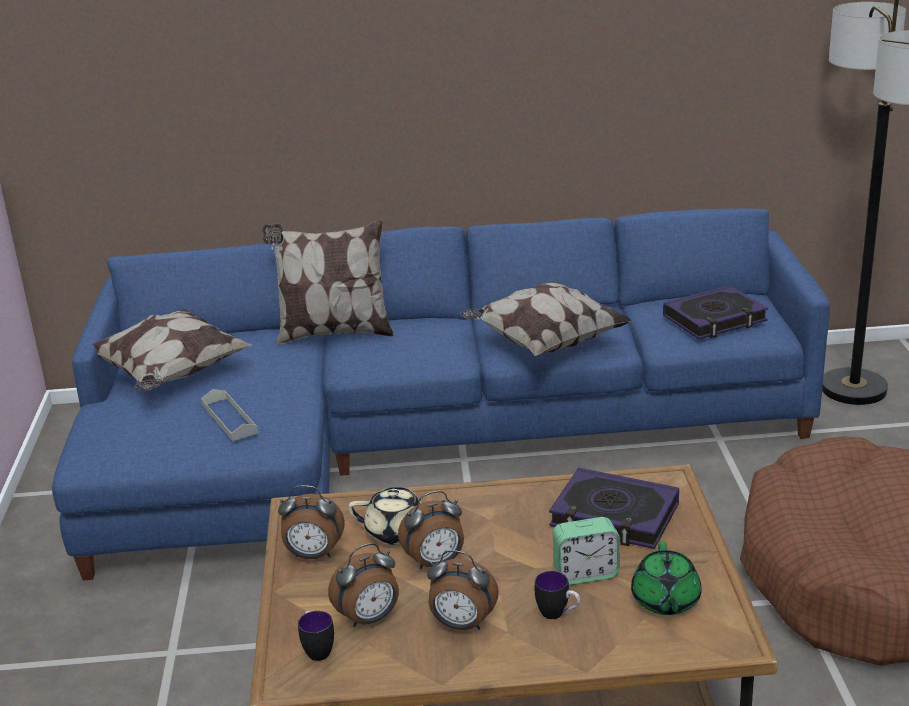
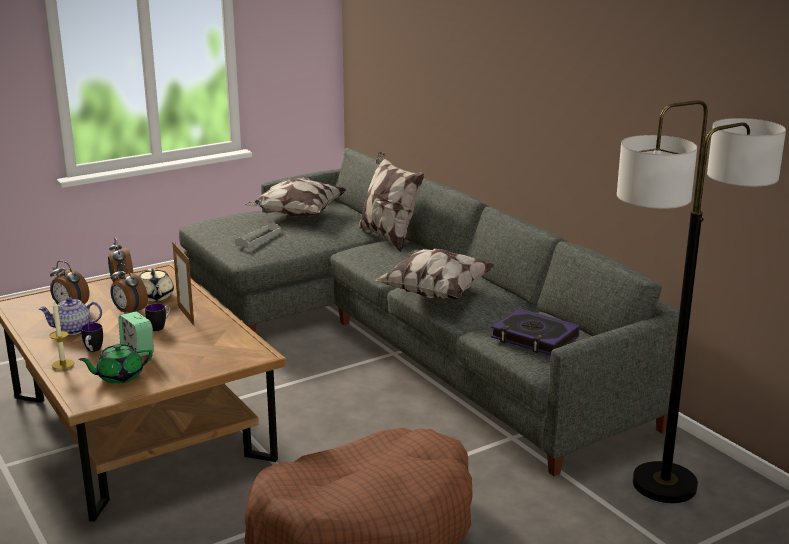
camera: 60 degrees right, 5 degrees down
blue sofa [52,209,830,580] -> grey sofa [179,148,680,476]
mug [298,611,334,661] -> mug moved to [145,304,170,331]
alarm clock [427,550,499,630] -> teapot [39,297,102,335]
book [549,468,679,549] -> none
none -> candle [49,300,74,370]
none -> picture frame [172,242,194,326]

